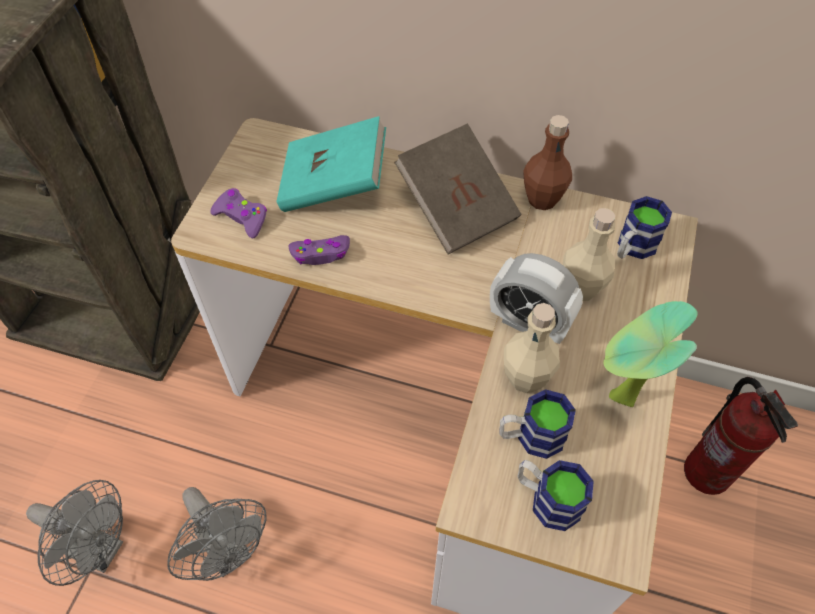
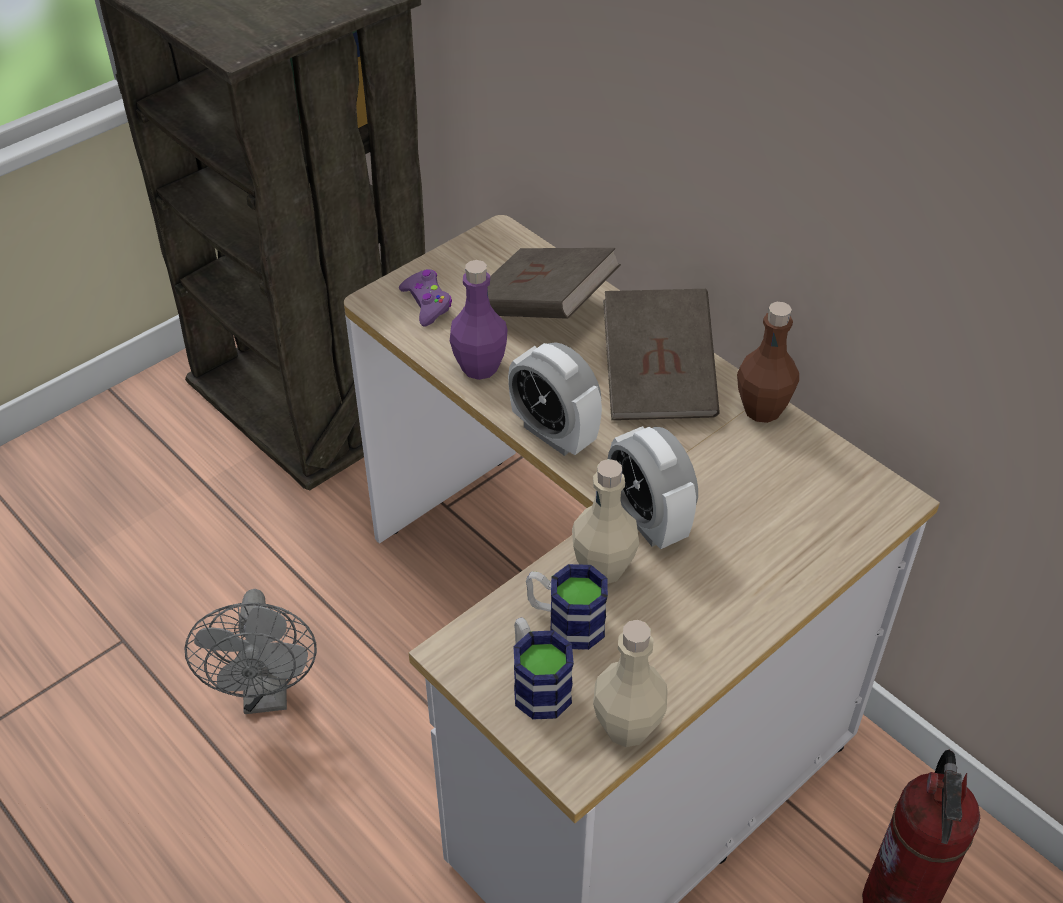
camera: 30 degrees right, 10 degrees down
grey fan [26,480,123,586] -> none
turquoise book [276,116,386,212] -> brown book [488,248,621,319]
purple game controller [288,235,350,265] -> purple bottle [450,260,507,380]
beige bottle [563,208,615,301] -> beige bottle moved to [593,620,668,747]
potted plant [604,301,697,407] -> none
mug [617,196,672,259] -> none
none -> alarm clock [508,342,602,456]

